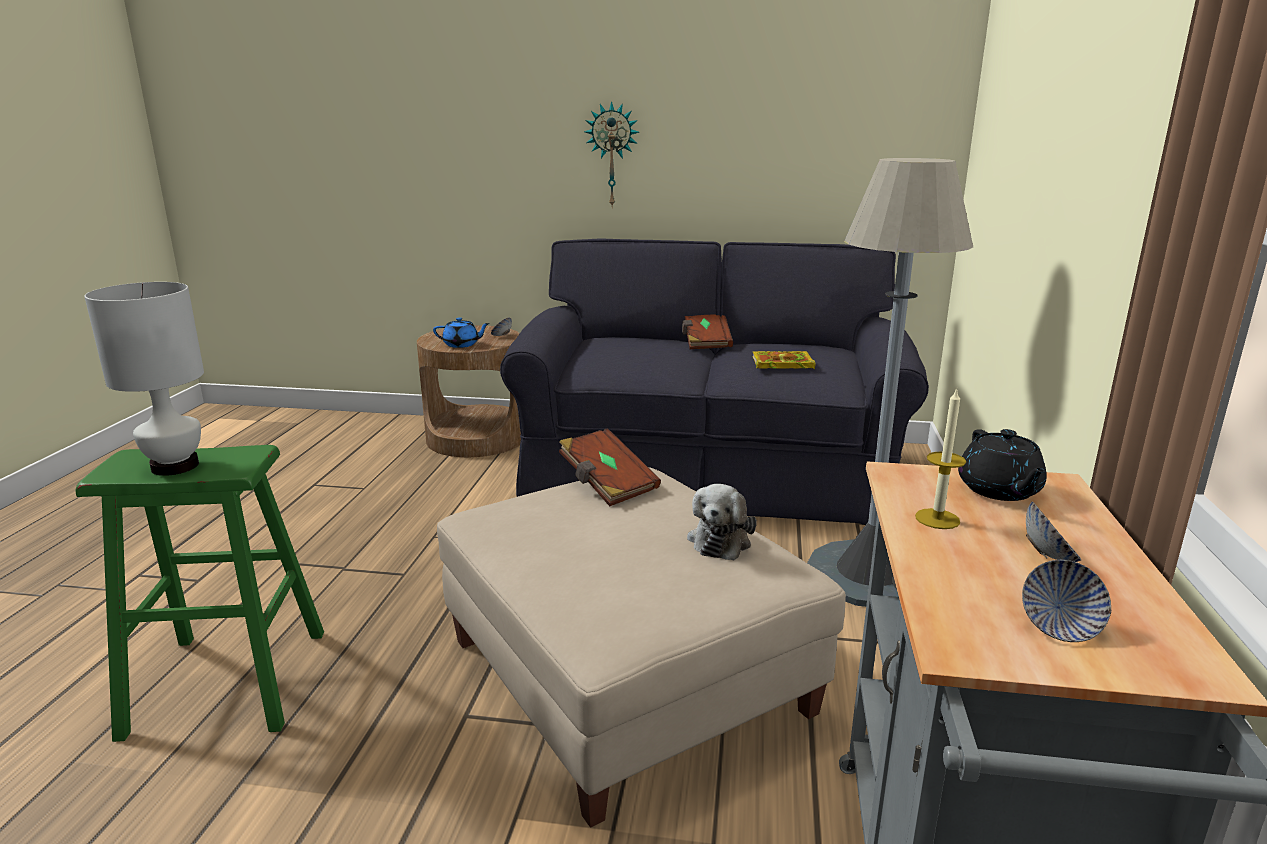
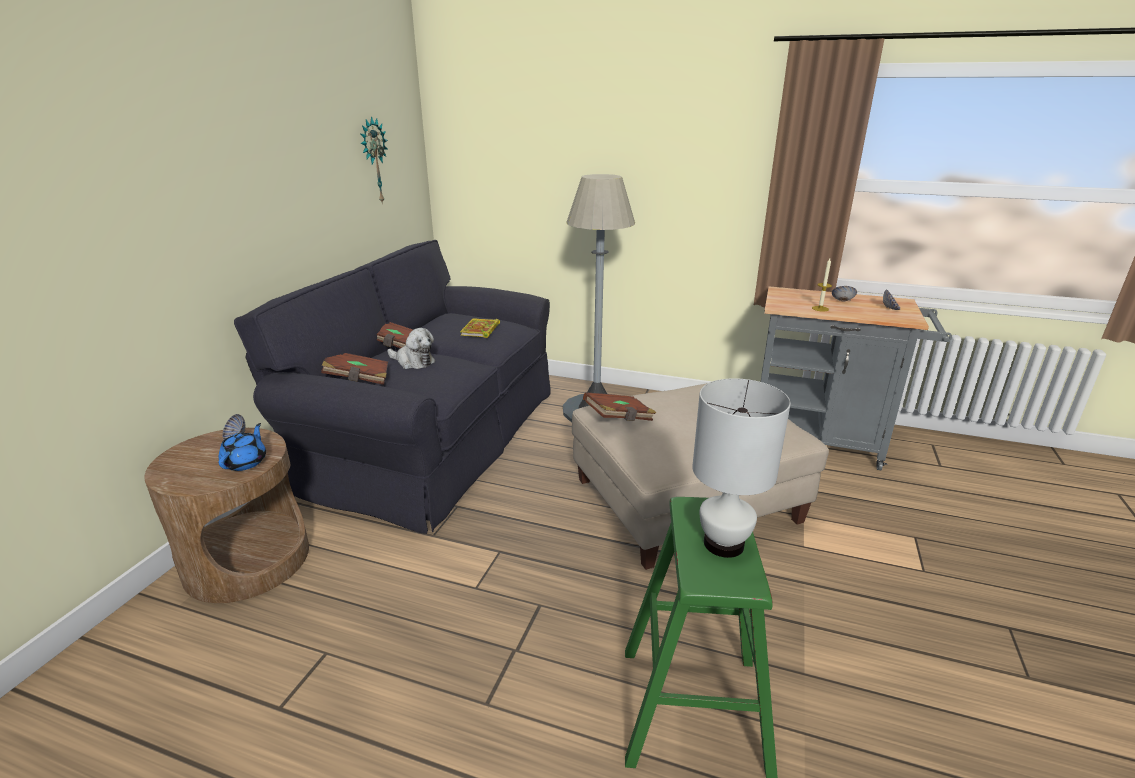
camera: 80 degrees left, 5 degrees up
wall clock [584,101,639,207] -> wall clock moved to [360,116,388,204]
plush toy [687,484,757,560] -> plush toy moved to [387,328,435,369]
black teapot [958,429,1047,501] -> none
none -> brown book [321,353,388,385]

